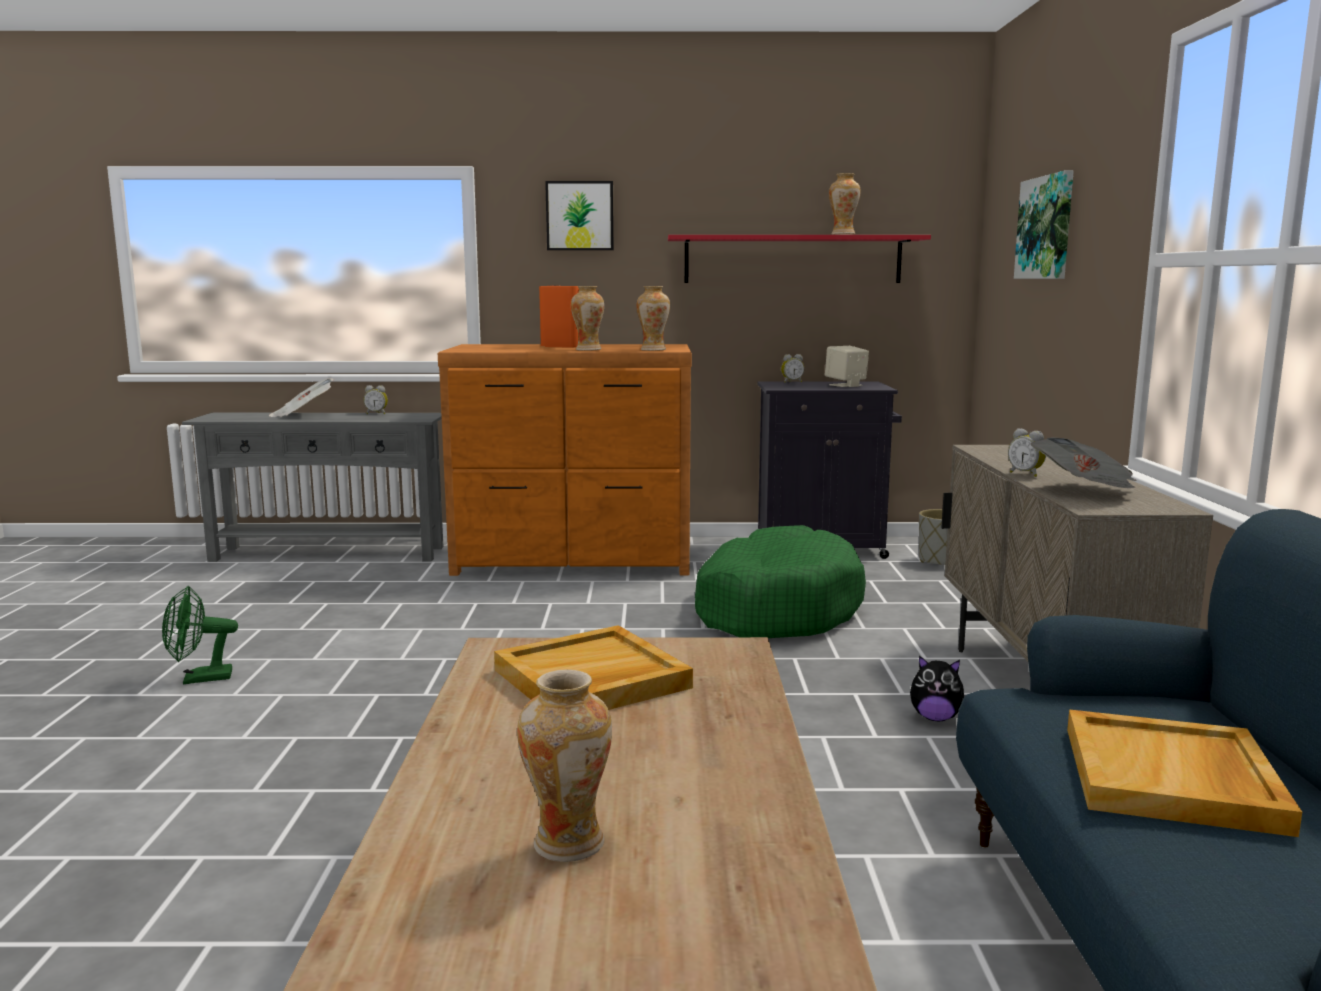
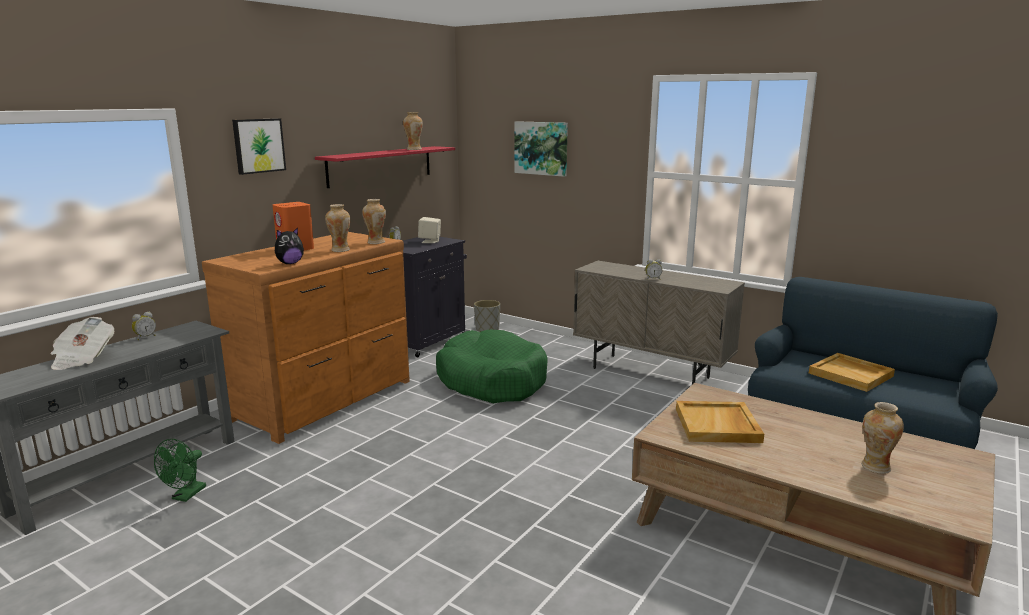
camera: 55 degrees left, 5 degrees up
green fan [162,586,238,684] -> green fan moved to [154,439,206,502]
plush toy [910,656,965,721] -> plush toy moved to [275,228,304,264]
newspaper [1031,437,1136,488] -> none

